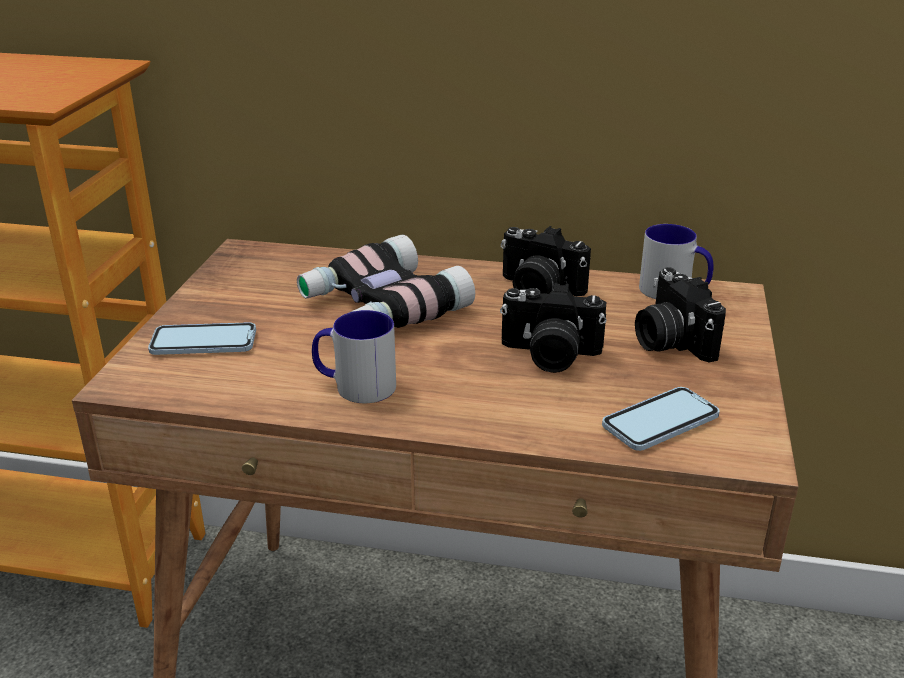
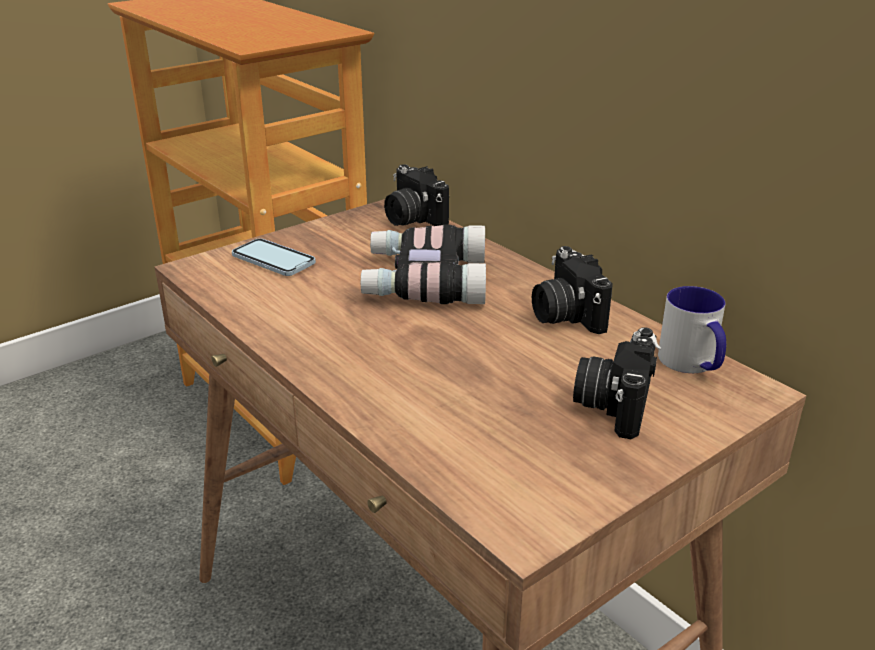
camera: 40 degrees right, 0 degrees up
mug [312,310,396,403] -> none
camera [500,283,607,373] -> camera moved to [384,164,449,226]
phone [602,387,720,451] -> none

